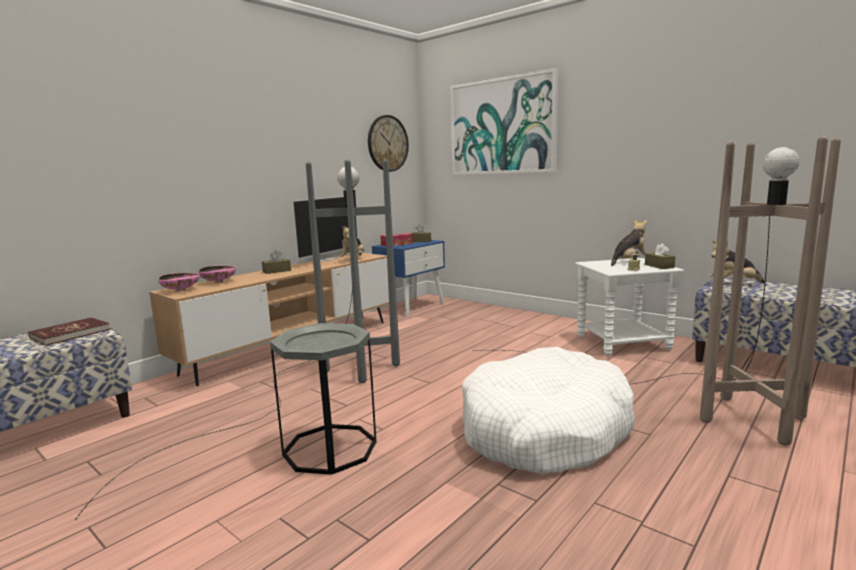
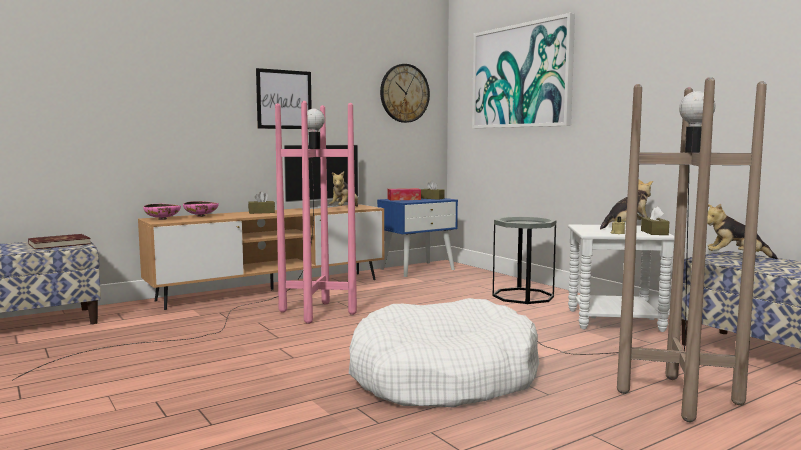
camera: 15 degrees right, 5 degrees down
grey floor lamp [75,159,400,520] -> pink floor lamp [12,101,357,381]
grey side table [270,323,377,475] -> grey side table moved to [493,216,556,304]
none -> picture [256,68,312,129]

